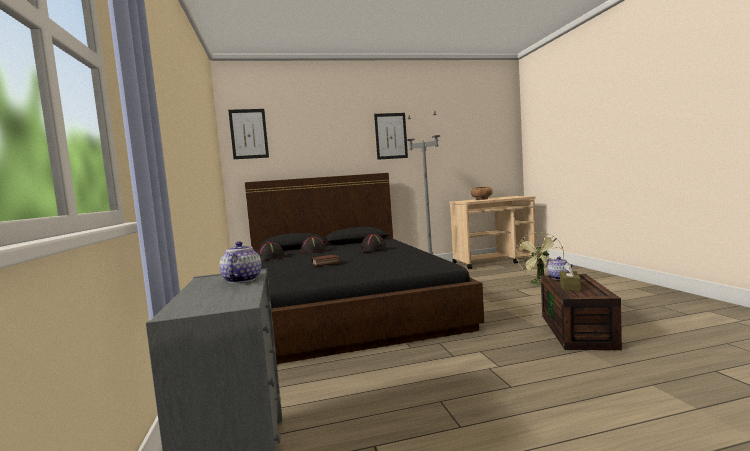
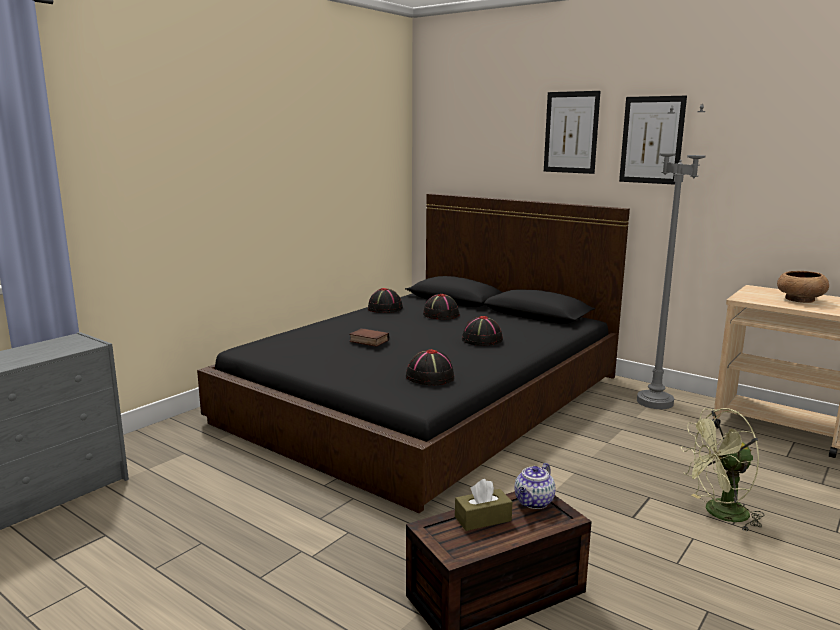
camera: 50 degrees right, 10 degrees up
teapot [219,242,261,283] -> none
picture [228,109,269,159] -> picture moved to [544,91,601,174]
none -> black hat [406,349,454,385]

